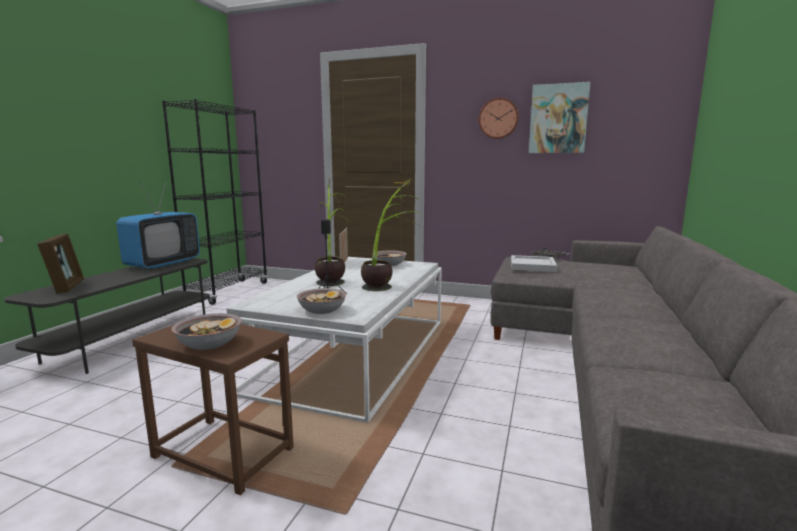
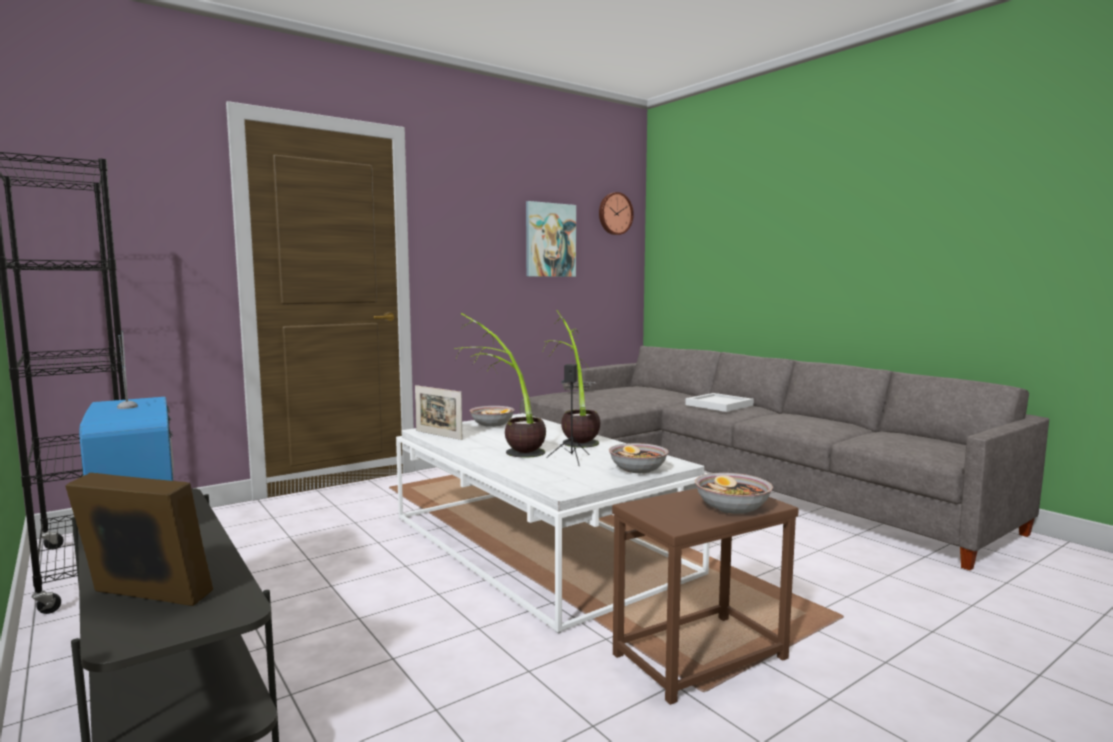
camera: 55 degrees left, 5 degrees down
wall clock [479,98,519,139] -> wall clock moved to [599,192,634,235]
white tray [511,255,557,272] -> white tray moved to [685,393,754,412]

